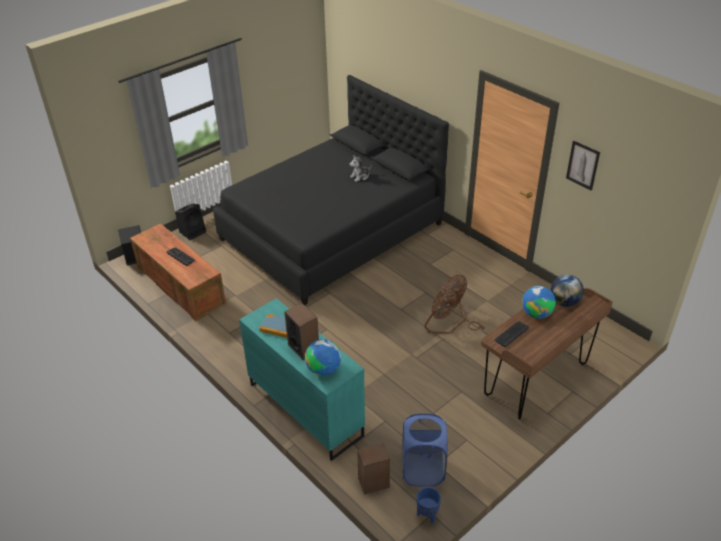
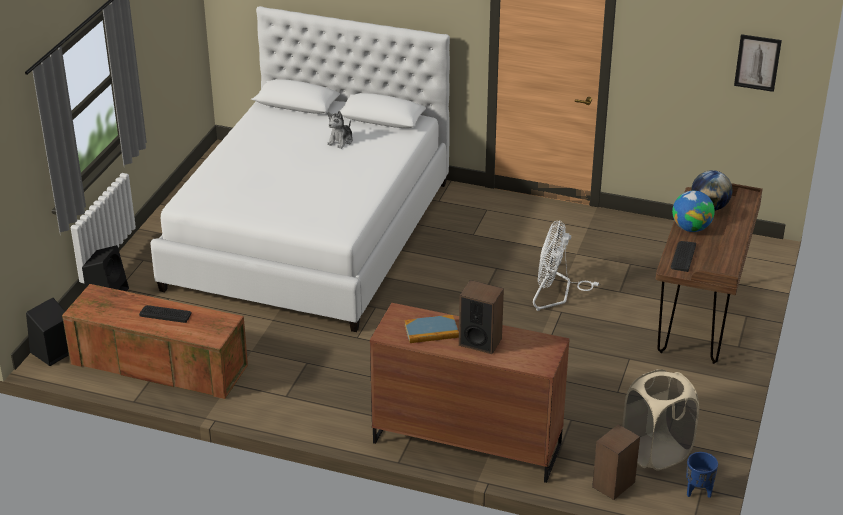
camera: 30 degrees left, 5 degrees down
black bed [213,75,449,305] -> white bed [150,6,450,332]
turquoise dresser [239,298,365,461] -> brown dresser [370,303,570,483]
globe [305,339,341,376] -> none
blue laundry basket [403,413,448,487] -> beige laundry basket [622,369,699,471]
brown fan [425,275,485,334] -> white fan [533,220,600,311]
picture [566,141,600,191] -> picture moved to [734,34,782,92]

